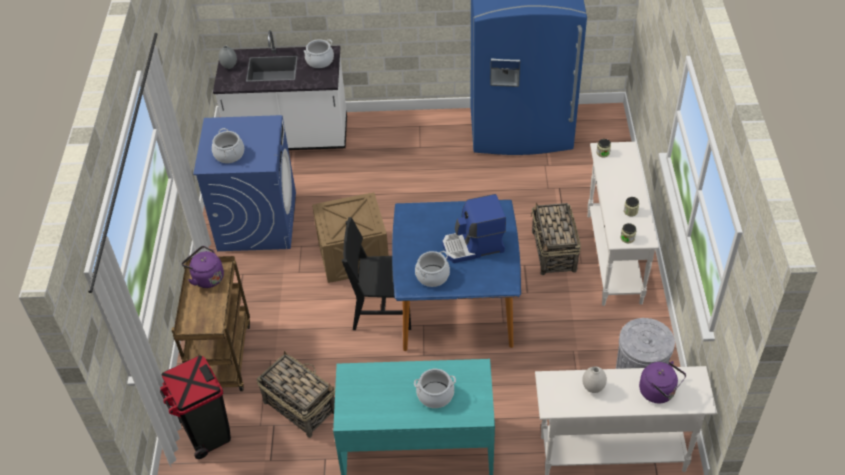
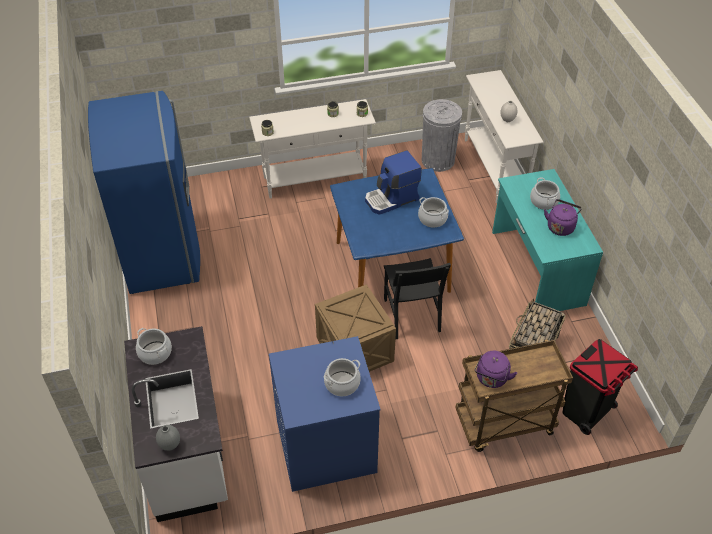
camera: 105 degrees left, 0 degrees up
coffee machine [442,194,506,263] -> coffee machine turned 90 degrees clockwise [365,150,422,215]
basket [531,203,581,275] -> none
purple kettle [639,361,686,403] -> purple kettle moved to [544,199,582,236]

